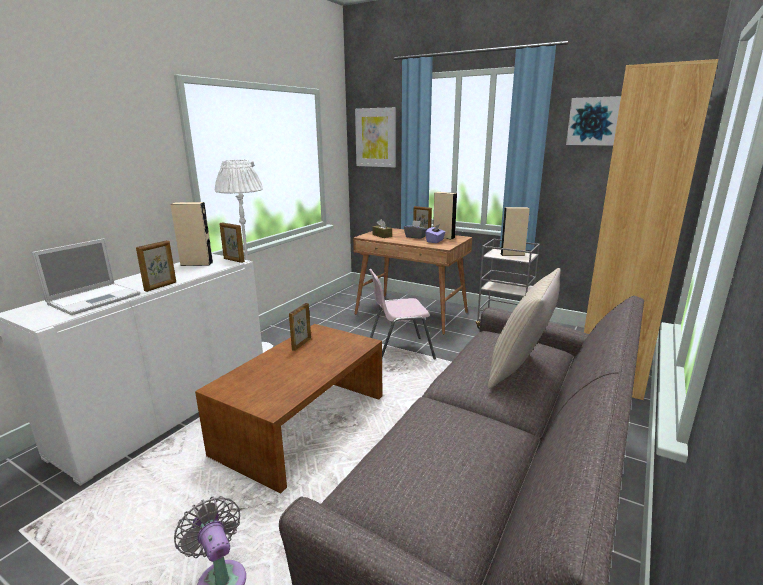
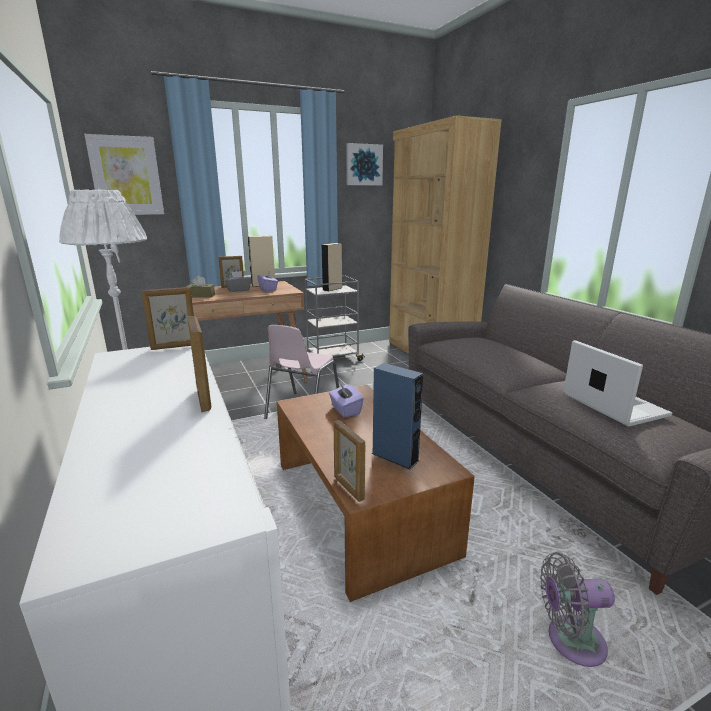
camera: 55 degrees left, 0 degrees up
laptop [32,238,140,315] -> laptop moved to [563,340,672,427]
beige speaker [170,202,213,266] -> none
picture frame [289,303,311,351] -> picture frame moved to [334,420,365,502]
beige pillow [488,268,561,389] -> none
none -> purple tissue box [329,384,363,418]
none -> blue speaker [372,363,423,469]

